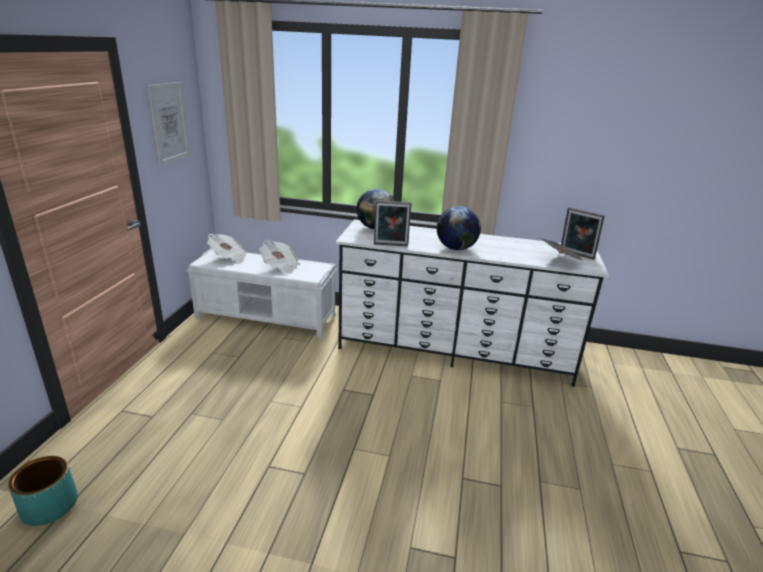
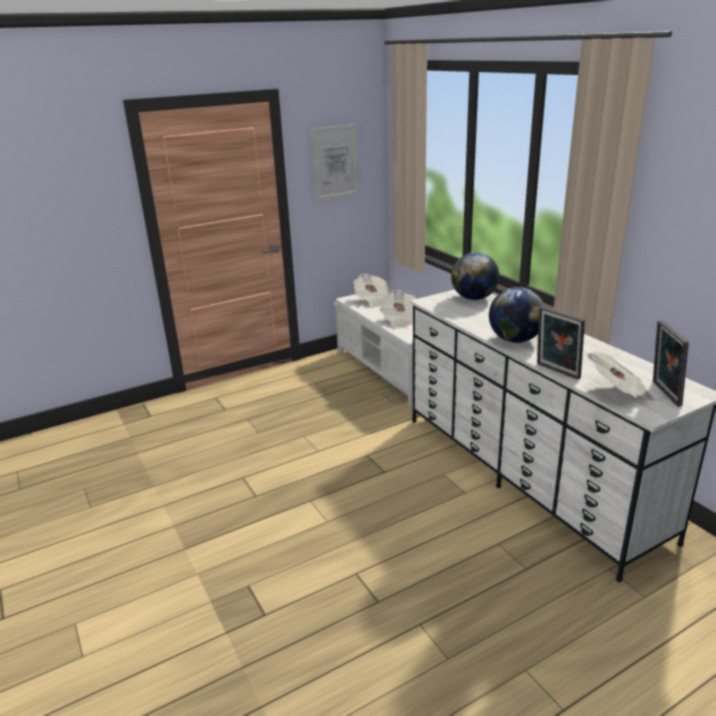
camera: 50 degrees right, 0 degrees up
turquoise planter [8,456,78,526] -> none
picture frame [374,200,411,246] -> picture frame moved to [537,306,585,380]

